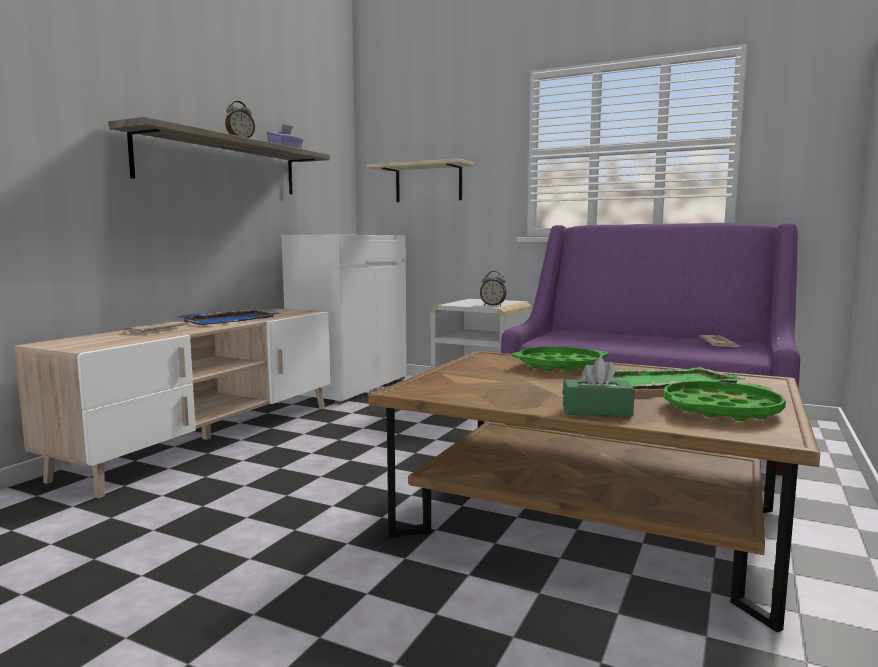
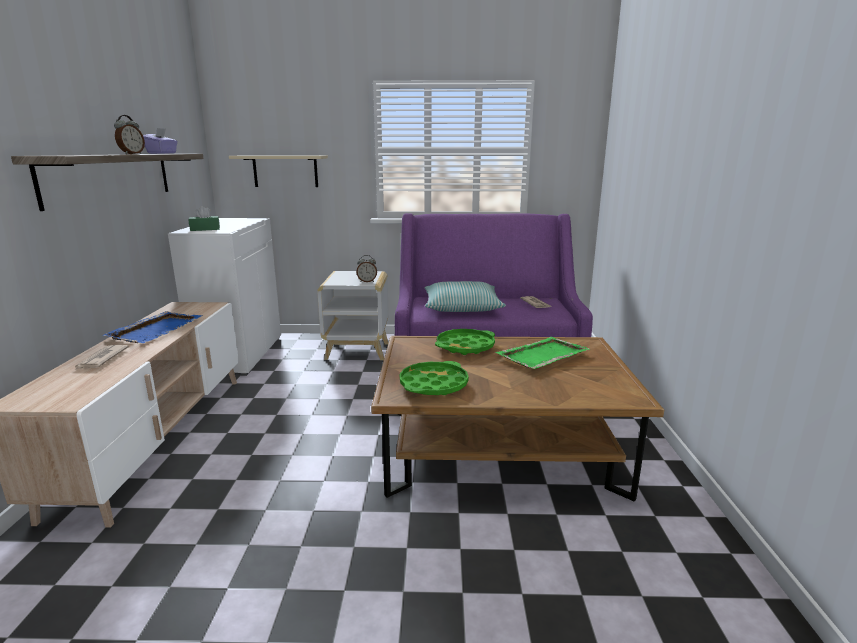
camera: 25 degrees left, 10 degrees up
green tissue box [563,357,635,417] -> green tissue box moved to [188,206,220,231]
green tray [664,381,786,421] -> green tray moved to [400,361,469,395]
none -> pillow [425,281,506,312]

